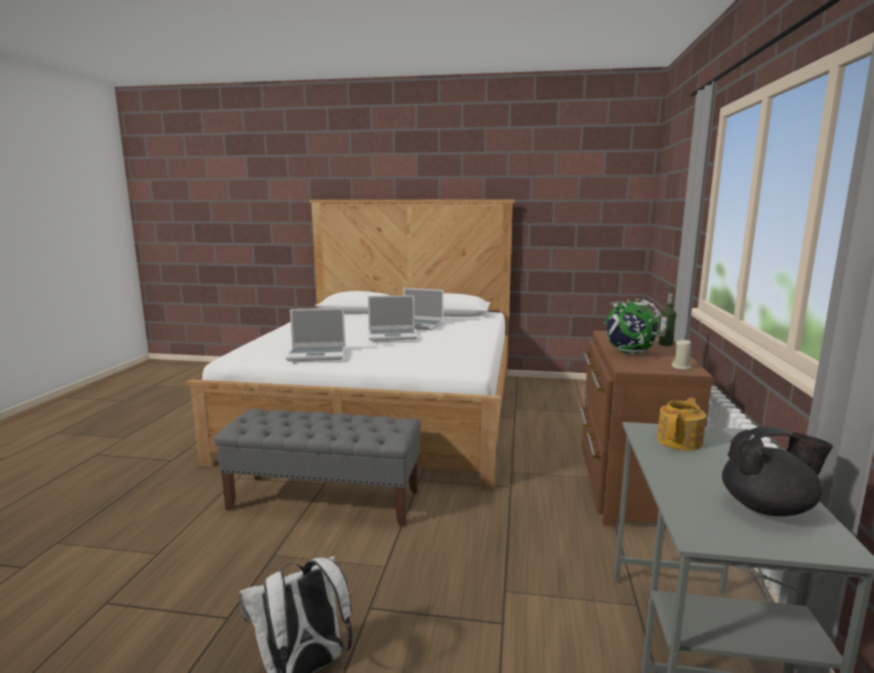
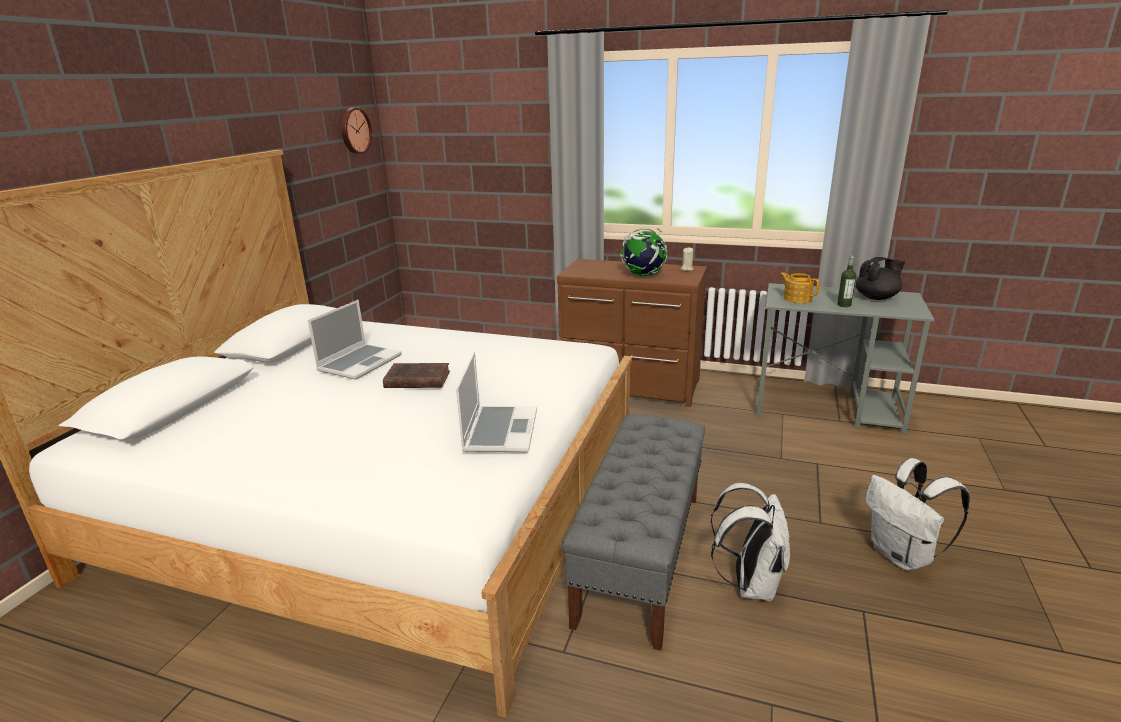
camera: 80 degrees left, 10 degrees up
laptop [368,295,418,341] -> brown book [383,363,450,388]
bottle [659,293,676,346] -> bottle moved to [837,255,856,307]
black teapot [722,426,833,516] -> black teapot turned 60 degrees clockwise [856,257,905,300]
none -> wall clock [341,108,372,154]
none -> white backpack [711,483,790,602]

